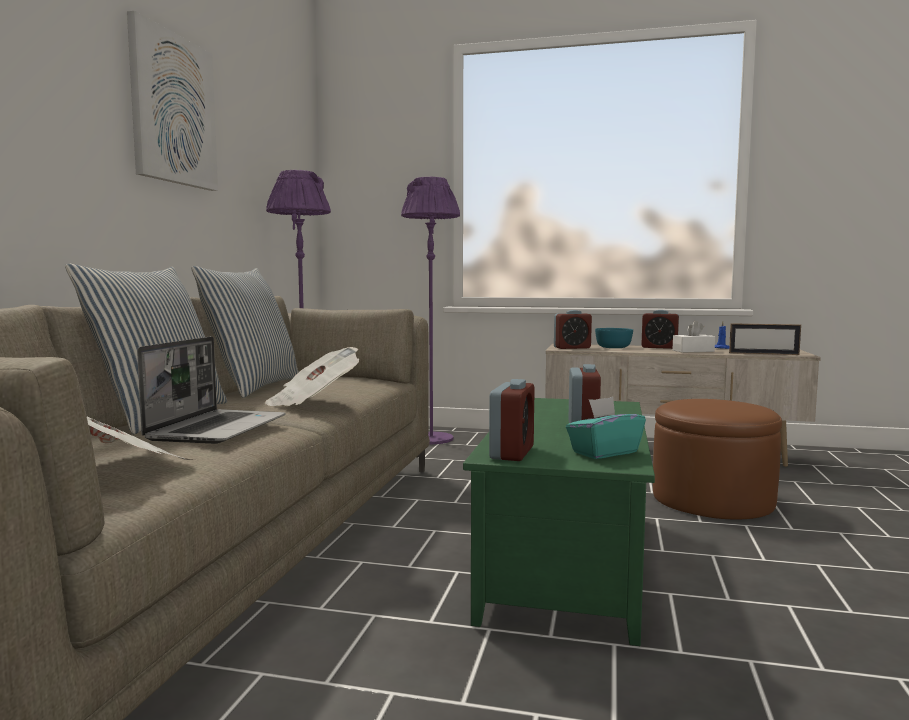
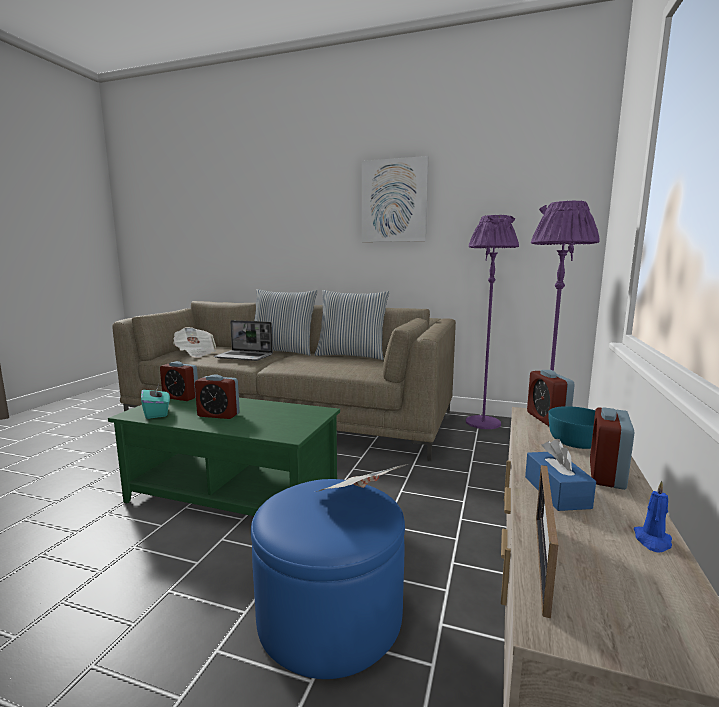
camera: 95 degrees right, 5 degrees up
newspaper [265,347,359,406] -> newspaper moved to [316,464,408,492]
brown ottoman [653,399,782,519] -> blue ottoman [251,479,405,679]
white tissue box [672,321,715,353] -> blue tissue box [525,439,596,511]

